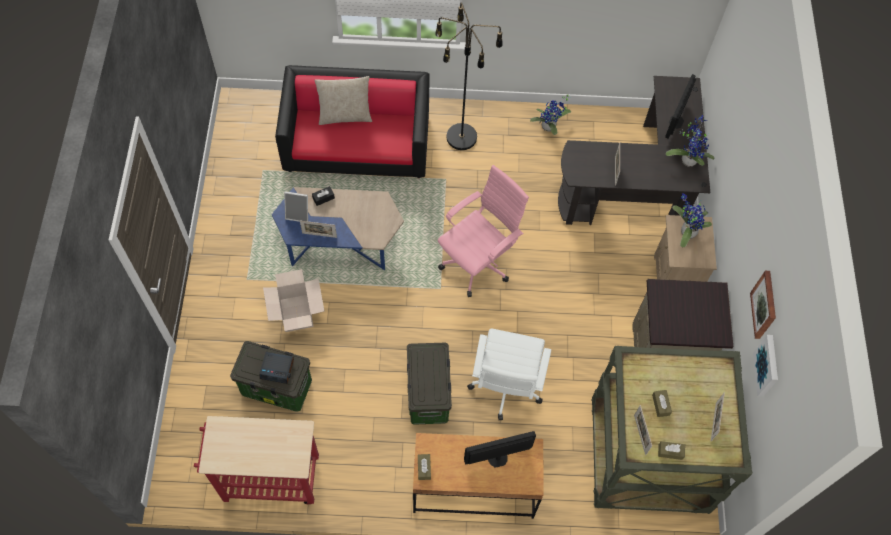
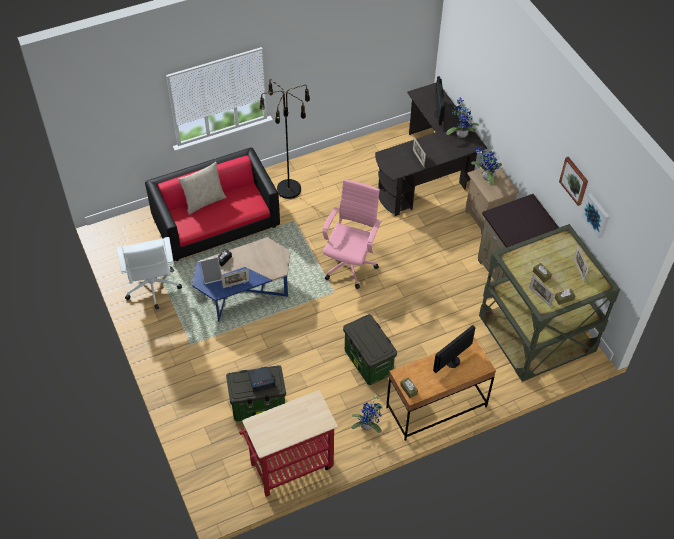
camera: 25 degrees left, 10 degrees down
cardboard box [263,269,324,332] -> none
white office chair [467,328,551,420] -> white office chair moved to [116,237,182,310]
potted plant [530,94,571,135] -> potted plant moved to [351,394,382,433]

